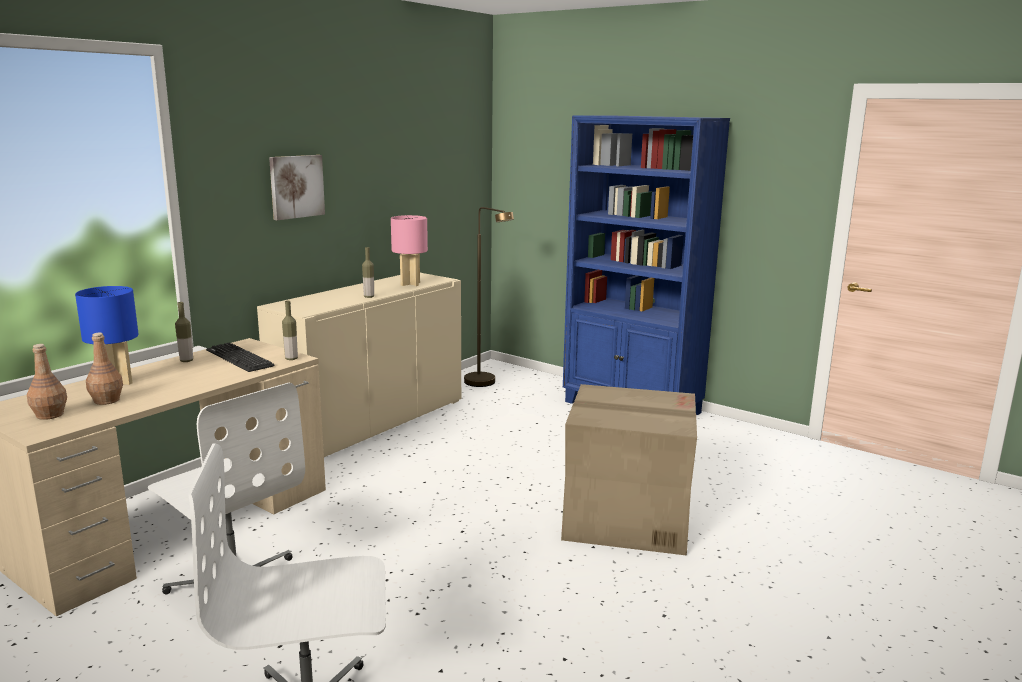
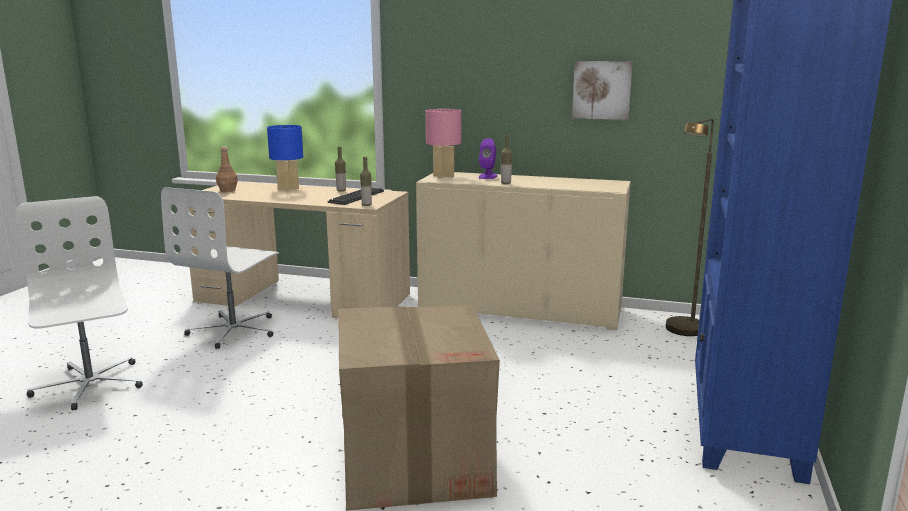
camera: 70 degrees right, 0 degrees up
brown bottle [86,333,123,405] -> none
picture [269,155,325,220] -> picture moved to [572,61,633,120]
pink table lamp [391,215,428,286] -> pink table lamp moved to [426,109,461,178]
none -> purple speaker [479,138,497,179]

